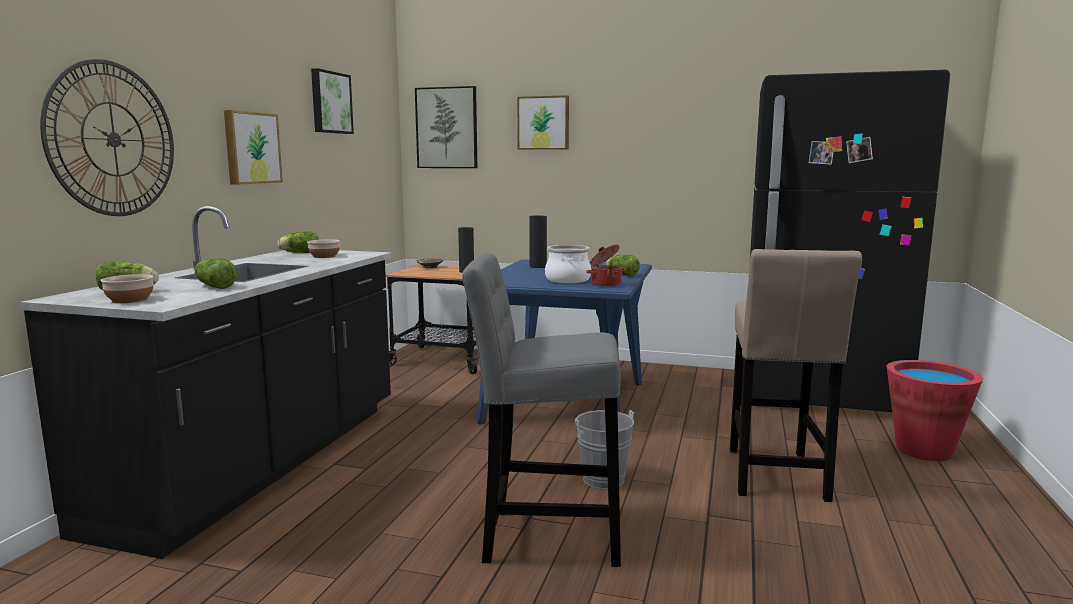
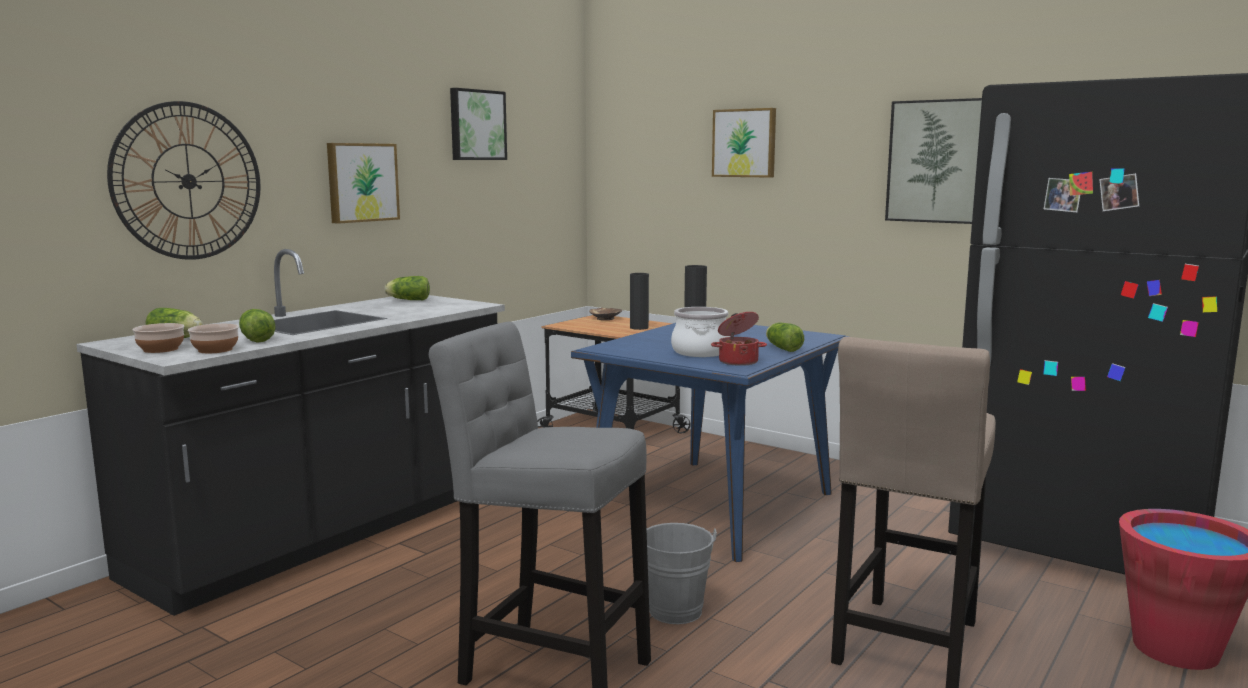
camera: 20 degrees right, 0 degrees up
bowl [307,239,340,258] -> bowl moved to [188,323,239,353]
picture [415,86,477,168] -> picture moved to [885,98,982,224]

